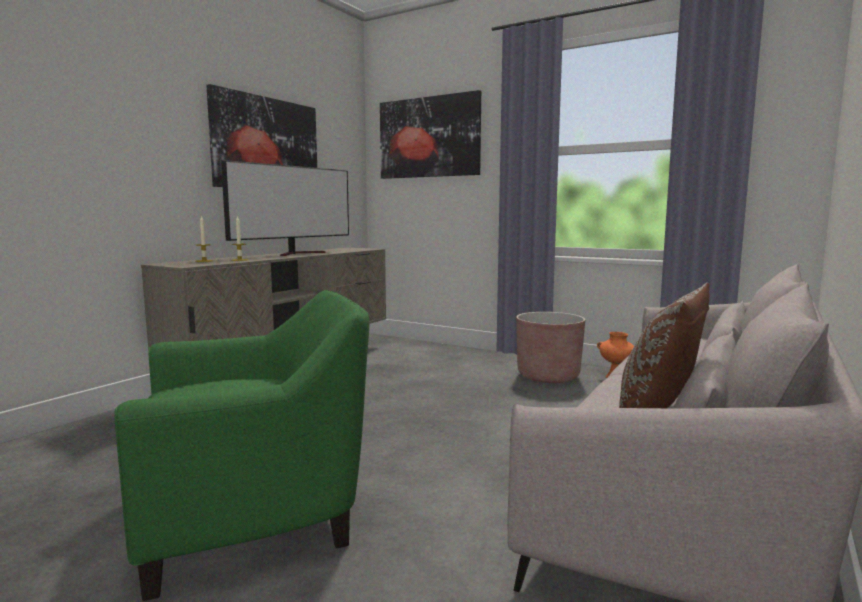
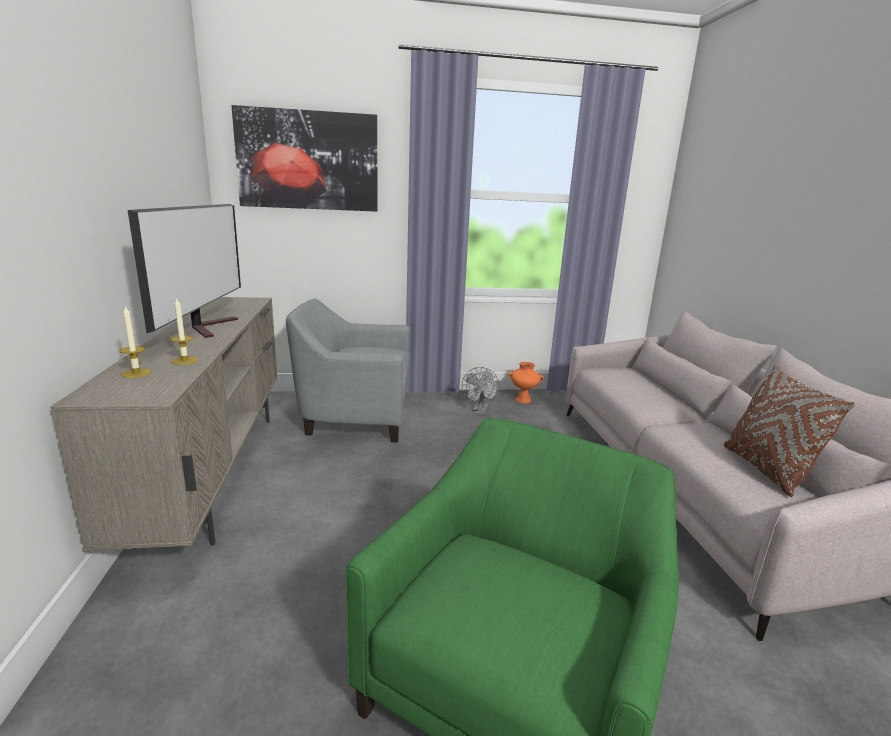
camera: 40 degrees left, 10 degrees up
picture [206,84,317,187] -> none
brown planter [516,312,585,383] -> grey fan [462,367,500,415]
none -> grey armchair [286,299,410,442]

